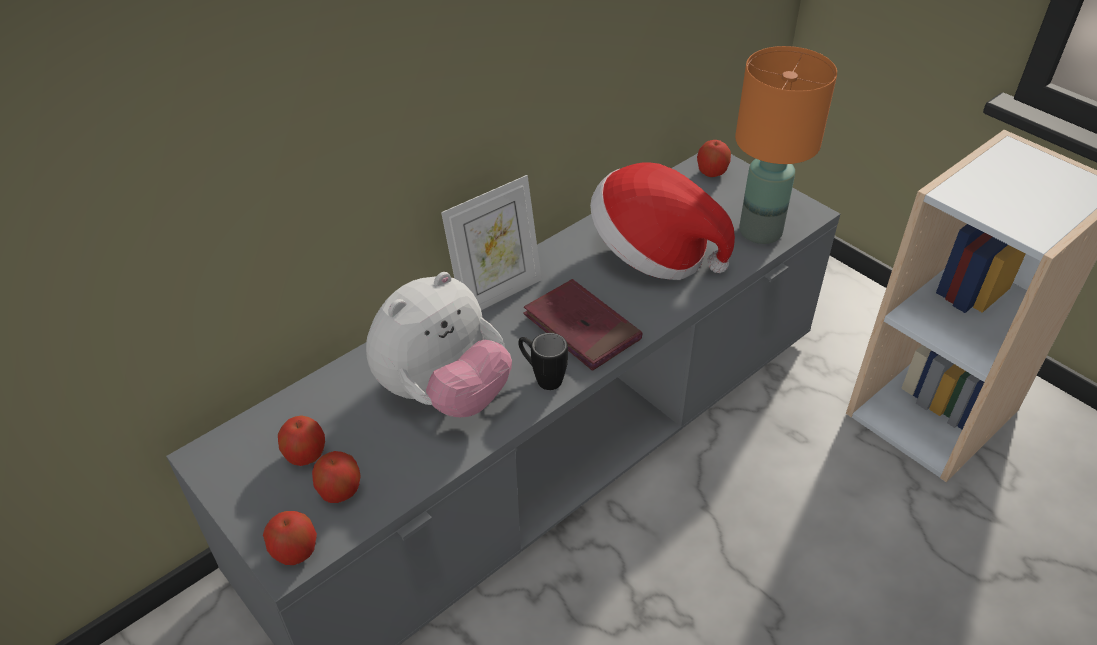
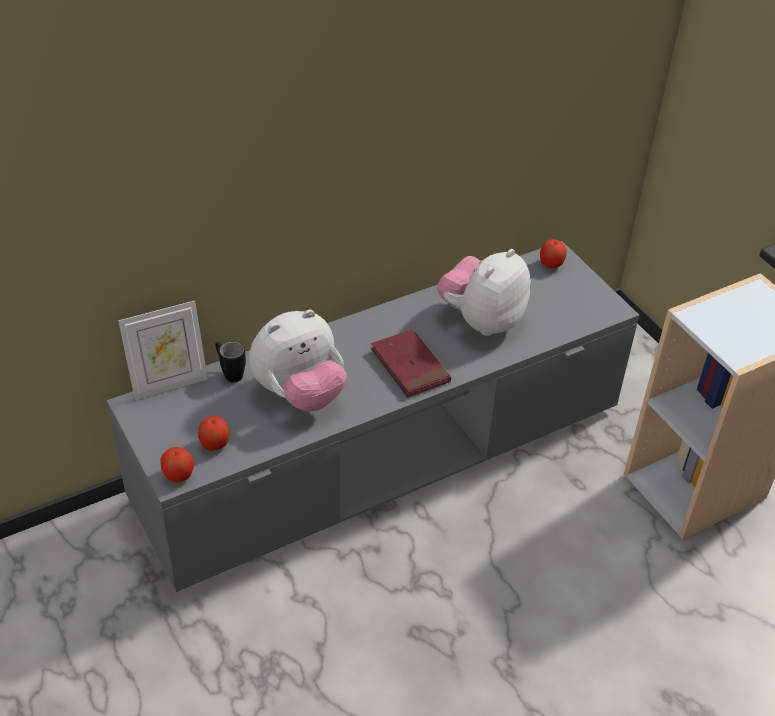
camera: 10 degrees right, 0 degrees up
apple [278,415,325,466] -> none
picture frame [441,175,542,310] -> picture frame moved to [118,301,208,400]
black mug [518,333,568,390] -> black mug moved to [215,342,246,382]
hat [590,162,735,280] -> plush toy [437,249,531,336]
orange table lamp [735,46,837,244] -> none

